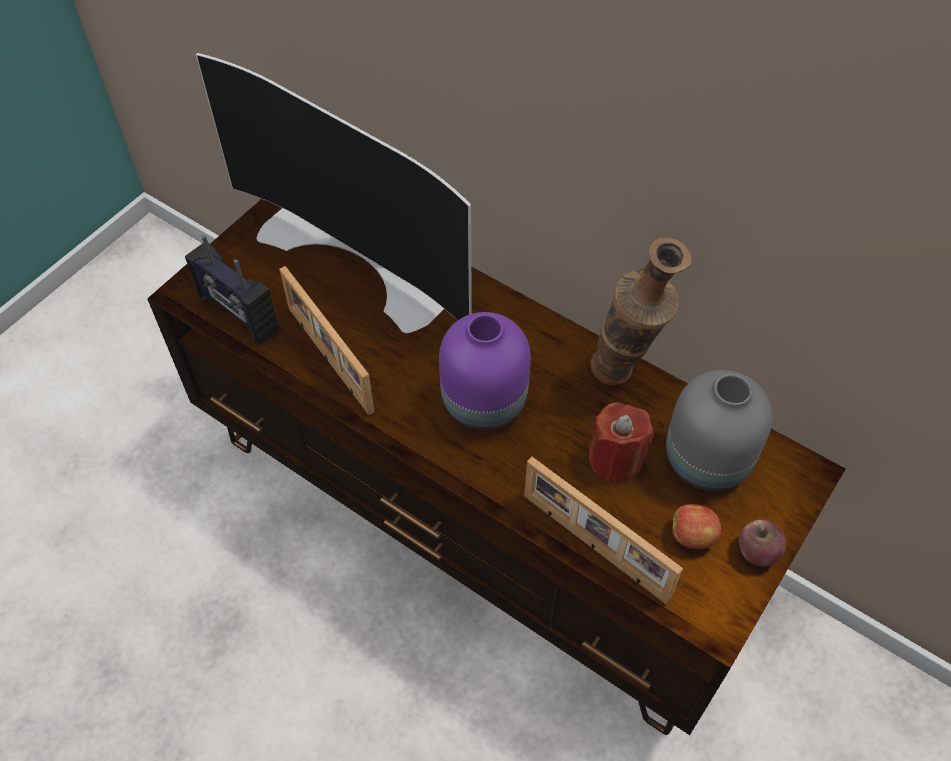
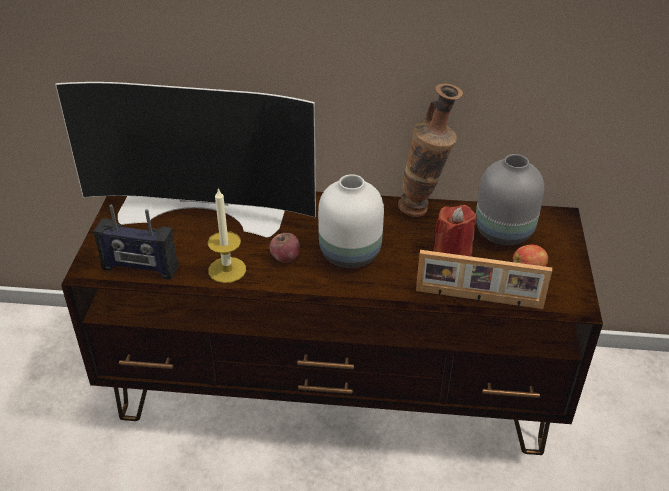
camera: 30 degrees left, 15 degrees down
picture frame [279,266,375,415] -> candle [208,187,246,283]
purple vase [439,312,531,430] -> white vase [318,174,384,268]
apple [739,520,786,567] -> apple moved to [270,233,300,263]

